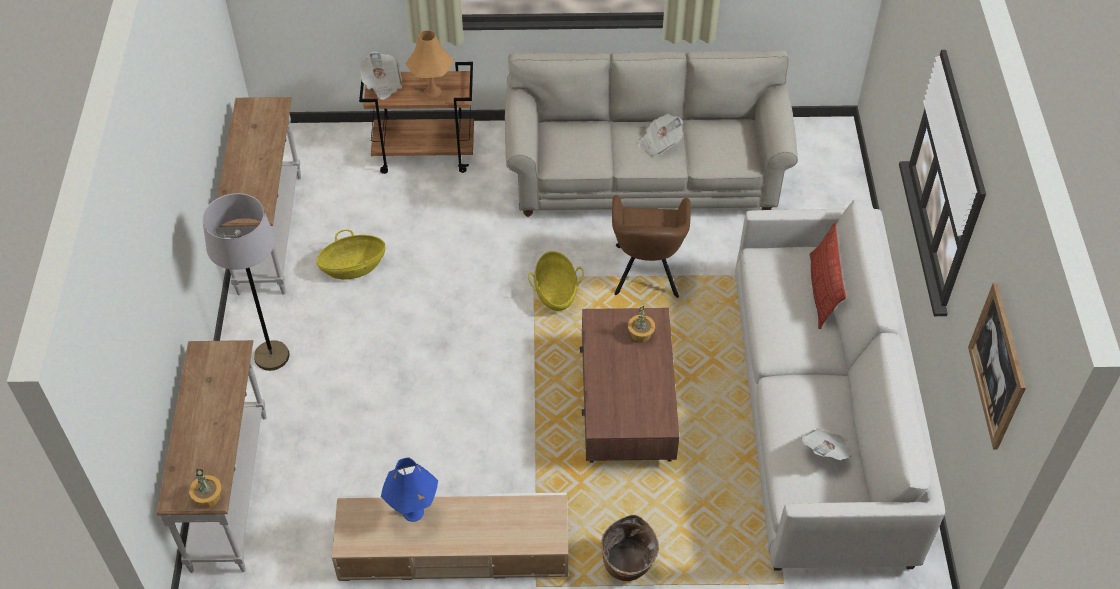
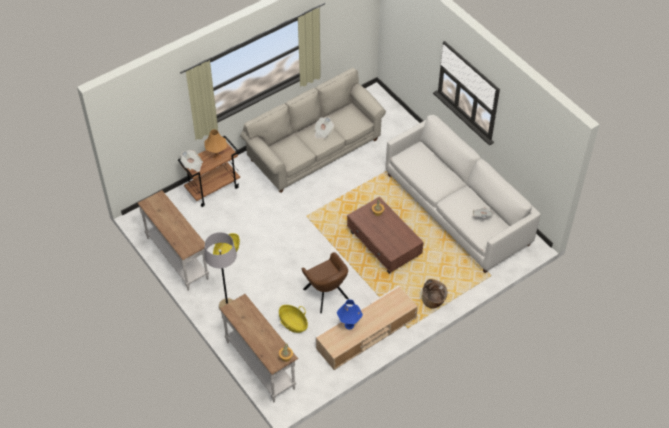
camera: 35 degrees left, 0 degrees up
basket [528,251,584,311] -> basket moved to [279,305,308,333]
brown armchair [612,195,691,298] -> brown armchair moved to [302,252,349,313]
pillow [810,223,846,329] -> none
picture [968,283,1026,450] -> none

